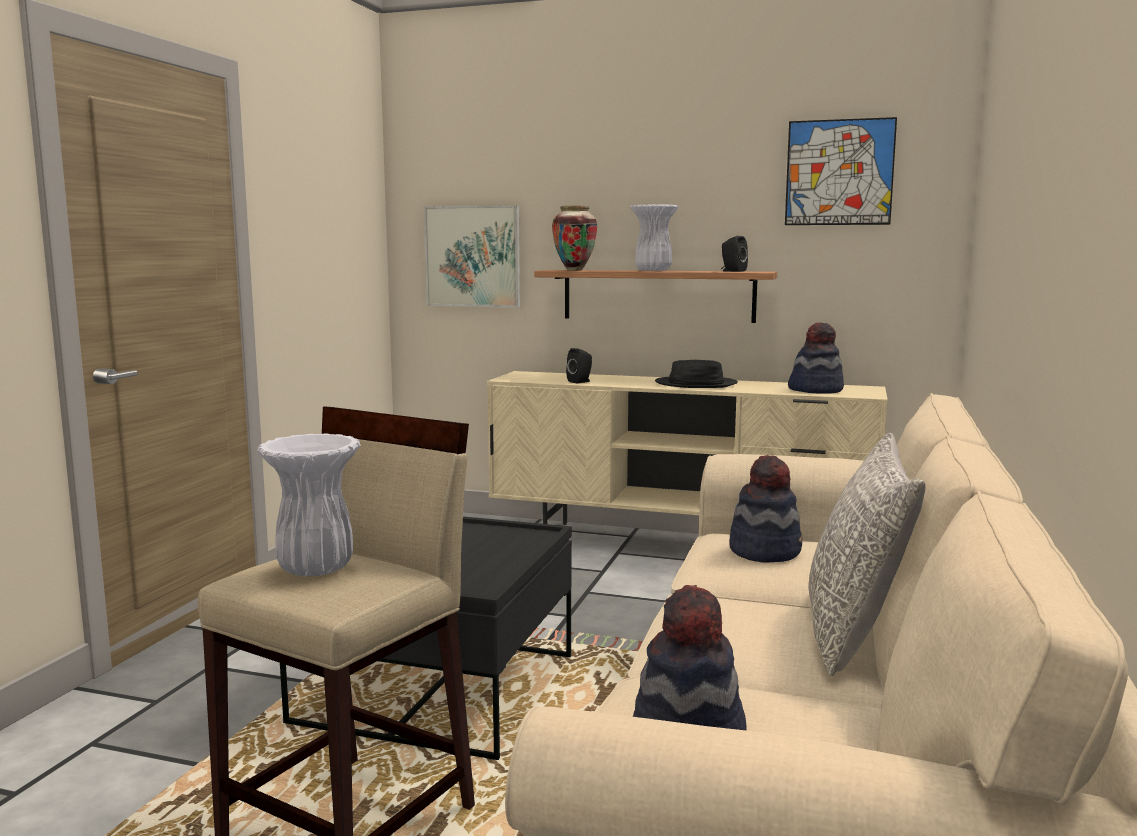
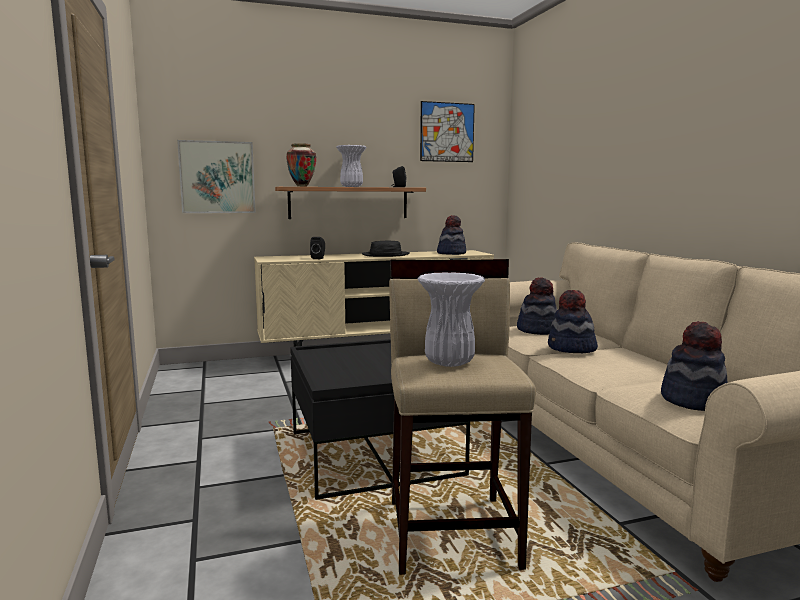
camera: 35 degrees left, 0 degrees up
grey pillow [809,433,926,676] -> none
none -> hat [548,290,598,353]

